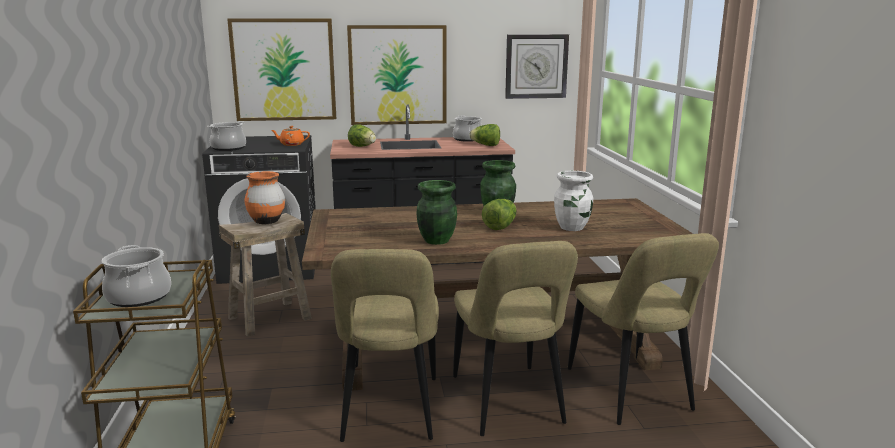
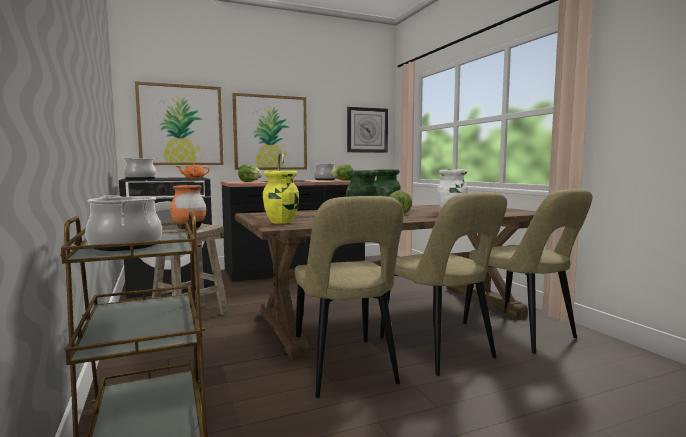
camera: 15 degrees left, 10 degrees down
none -> yellow vase [263,171,299,224]

